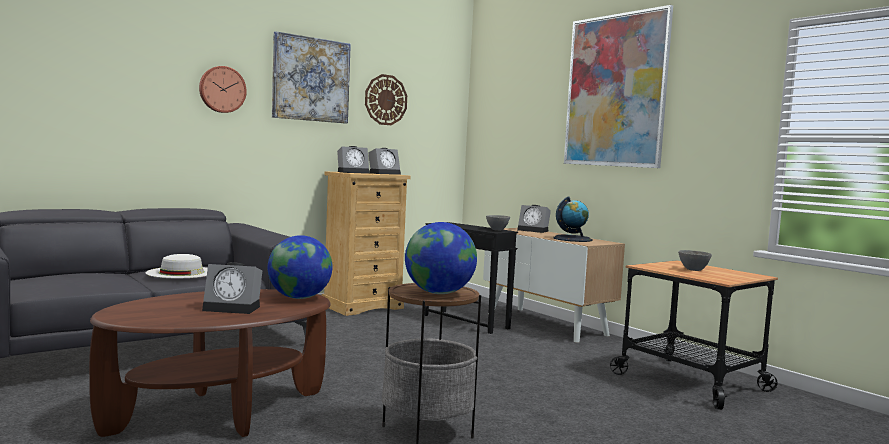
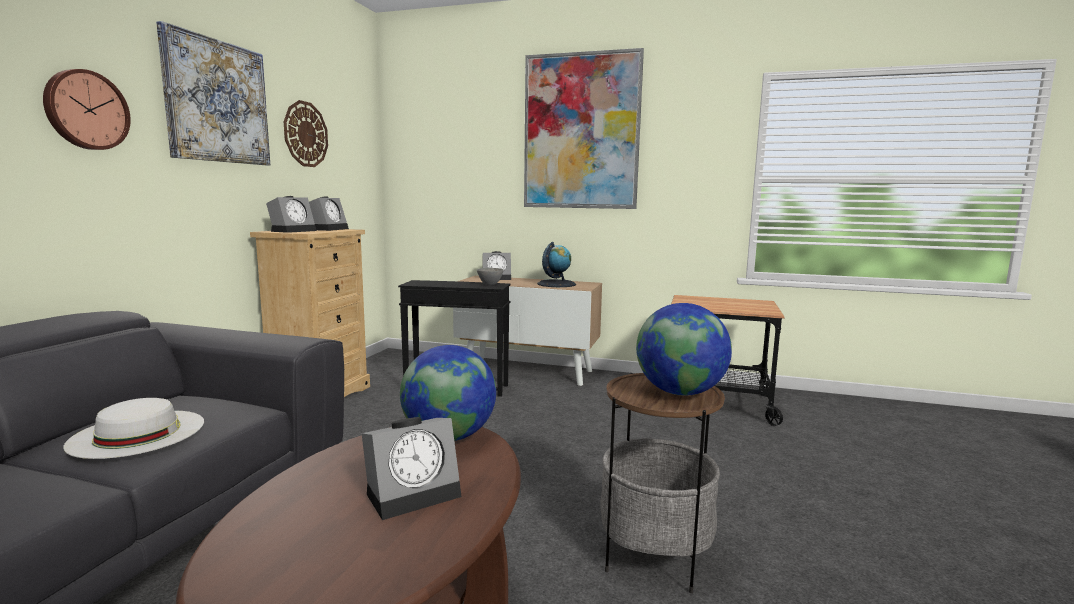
camera: 35 degrees left, 5 degrees up
grey bowl [678,250,712,271] -> none

